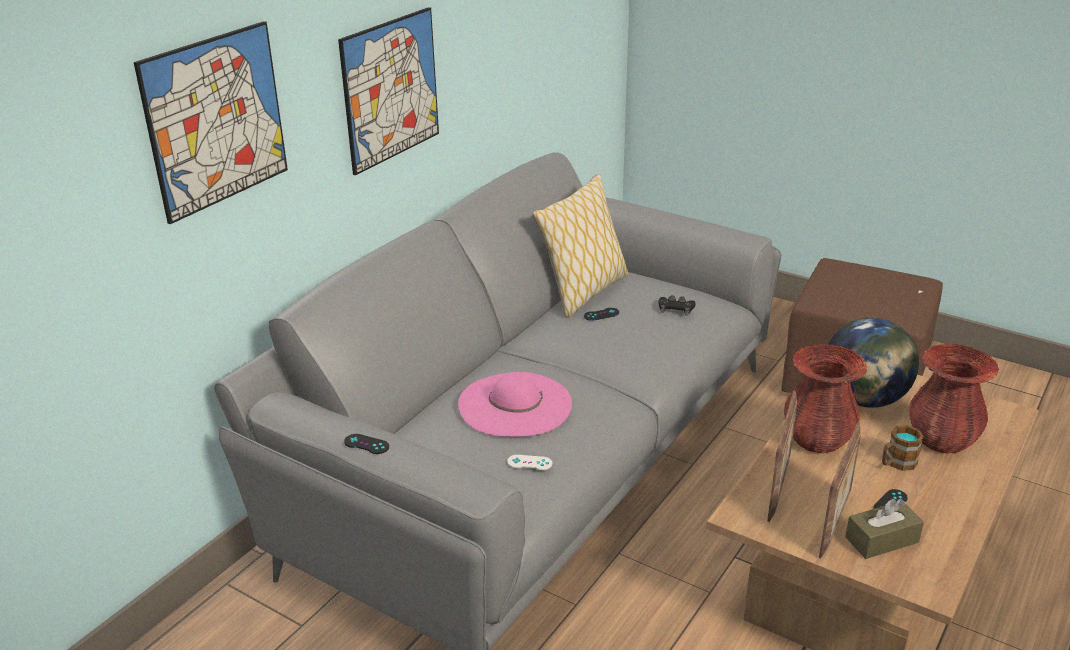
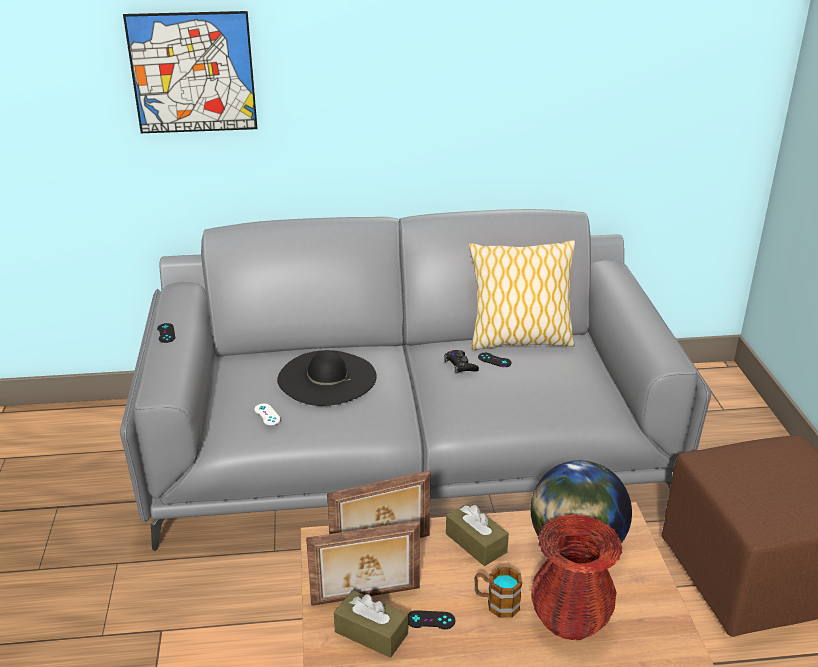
camera: 50 degrees right, 0 degrees up
picture [338,7,439,176] -> none
pink hat [458,372,572,437] -> black hat [277,350,377,406]
black game controller [658,295,695,316] -> black game controller moved to [444,350,479,374]
red vase [784,344,867,454] -> brown tissue box [446,502,509,566]

